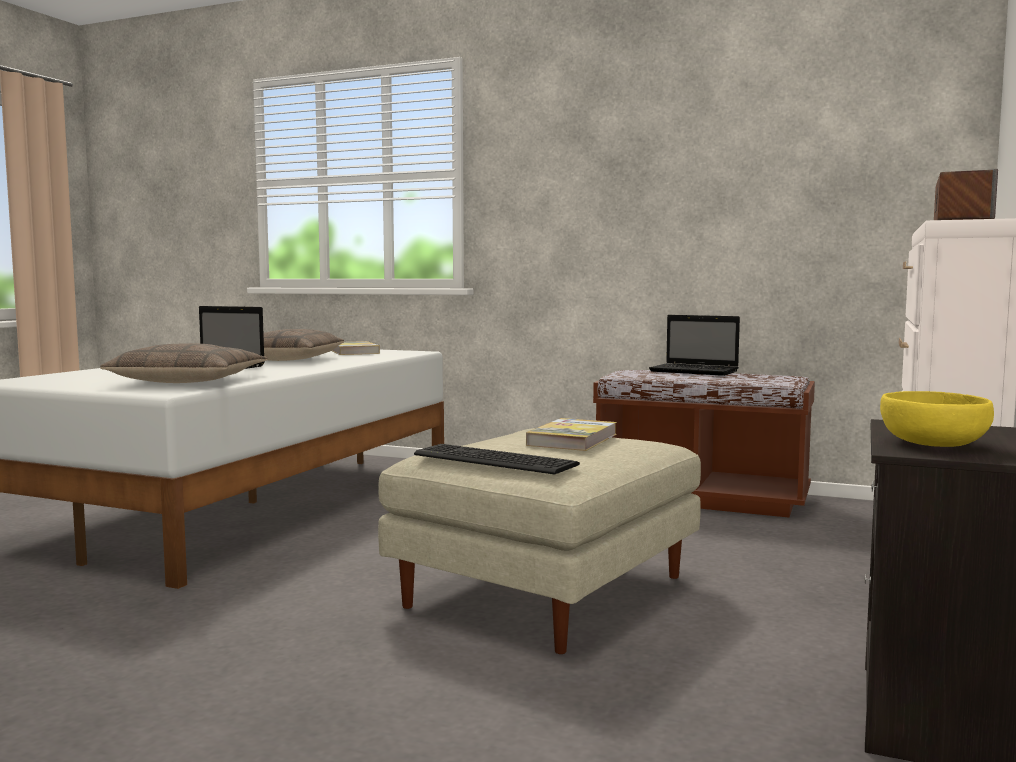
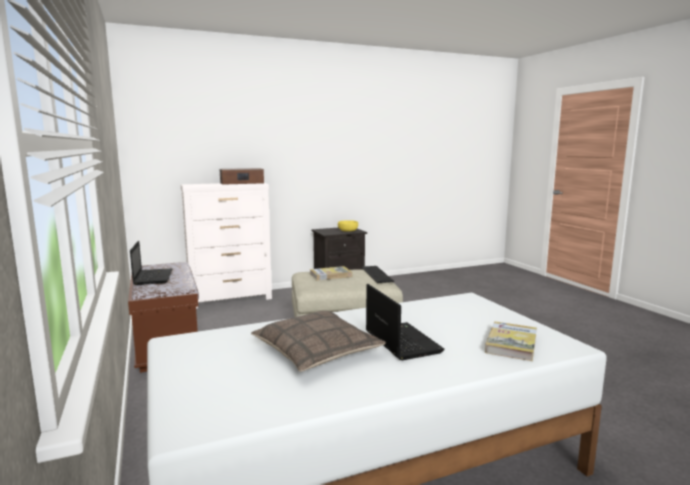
camera: 135 degrees left, 5 degrees up
pillow [100,343,268,383] -> none
book [332,341,380,355] -> book moved to [485,322,537,361]

